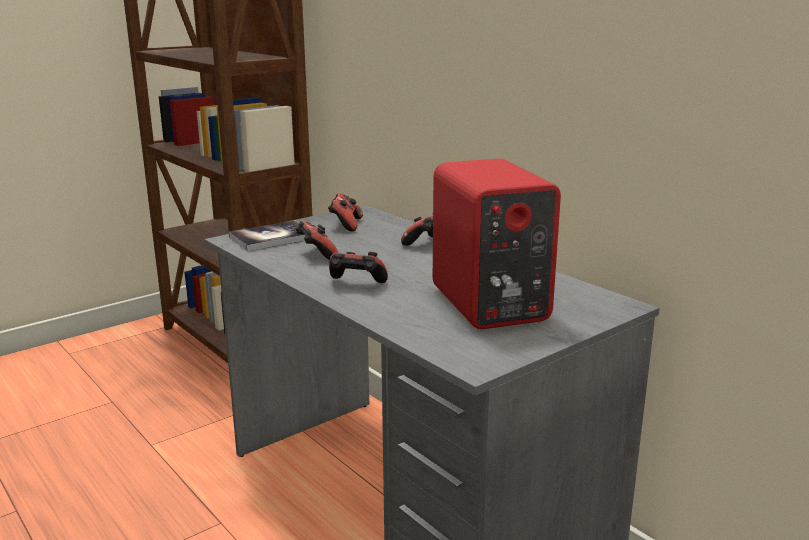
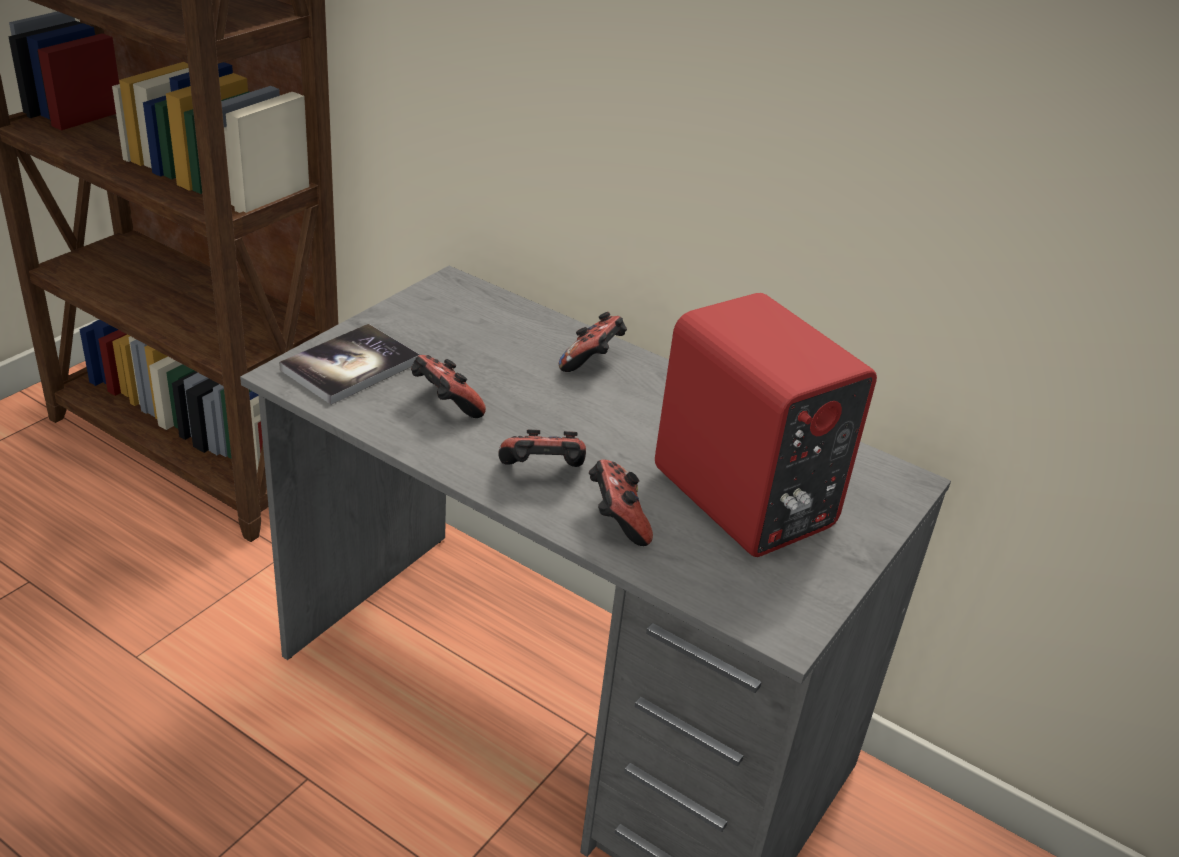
camera: 20 degrees left, 15 degrees up
game controller [328,193,363,232] -> game controller moved to [589,459,653,546]

